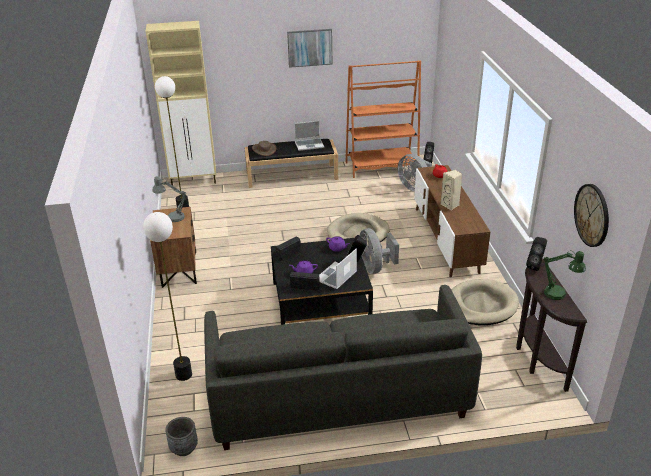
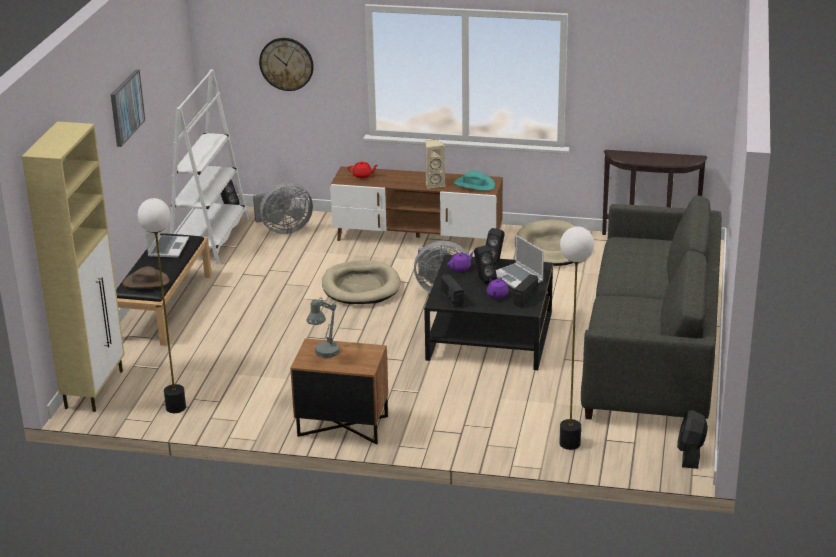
camera: 70 degrees left, 5 degrees down
grey planter [165,417,198,456] -> black fan [677,410,708,469]
orange bookcase [346,60,421,178] -> white bookcase [170,69,249,264]
black speaker [526,237,547,271] -> black speaker moved to [474,245,497,284]
green table lamp [544,250,586,300] -> none
wall clock [574,184,609,247] -> wall clock moved to [259,38,314,91]
none -> turquoise hat [454,170,495,191]

